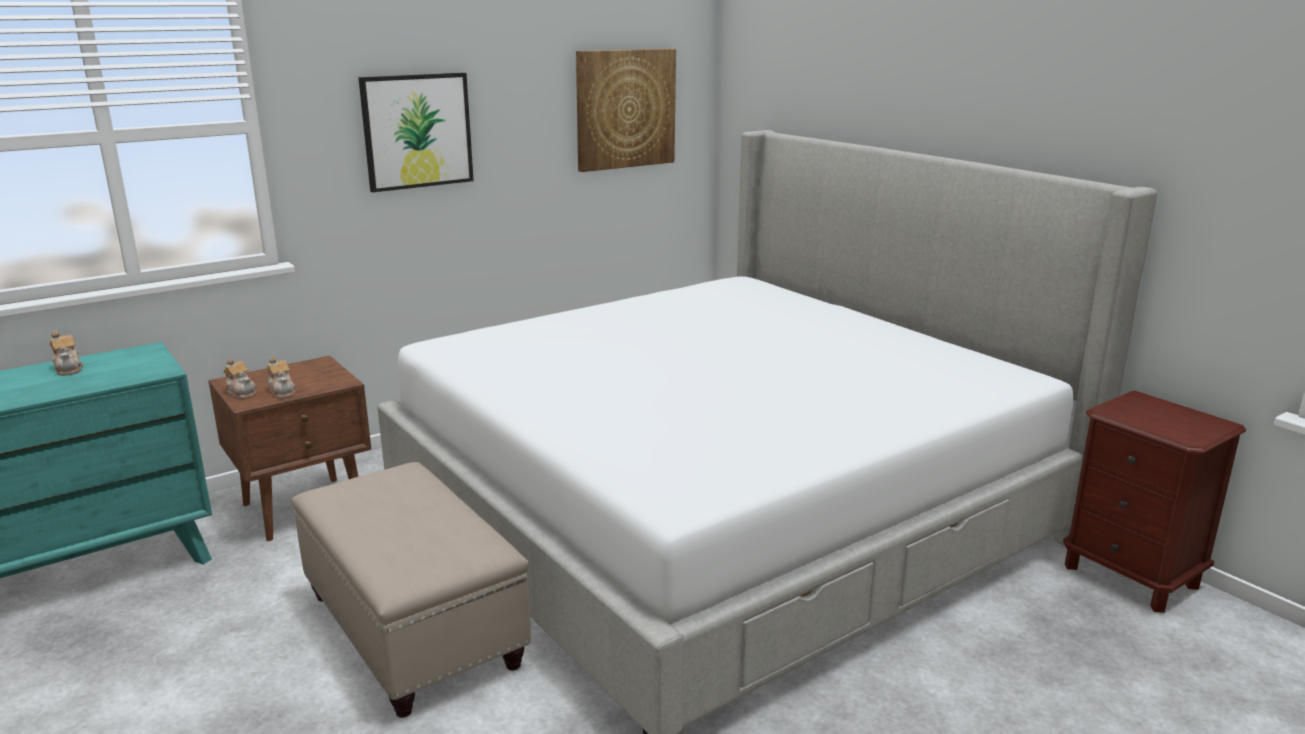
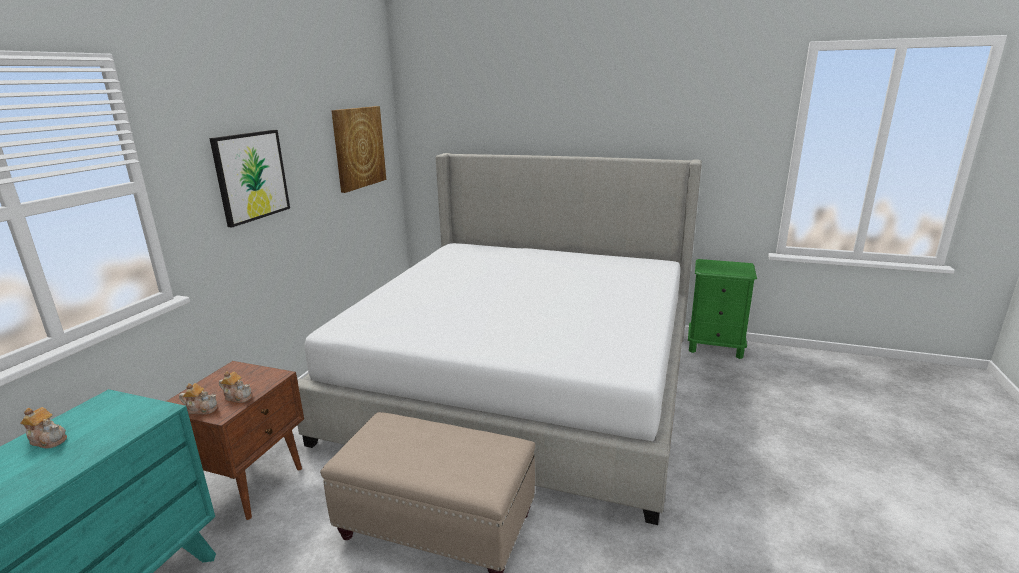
camera: 35 degrees left, 0 degrees up
brown nightstand [1063,391,1246,613] -> green nightstand [688,259,757,359]

